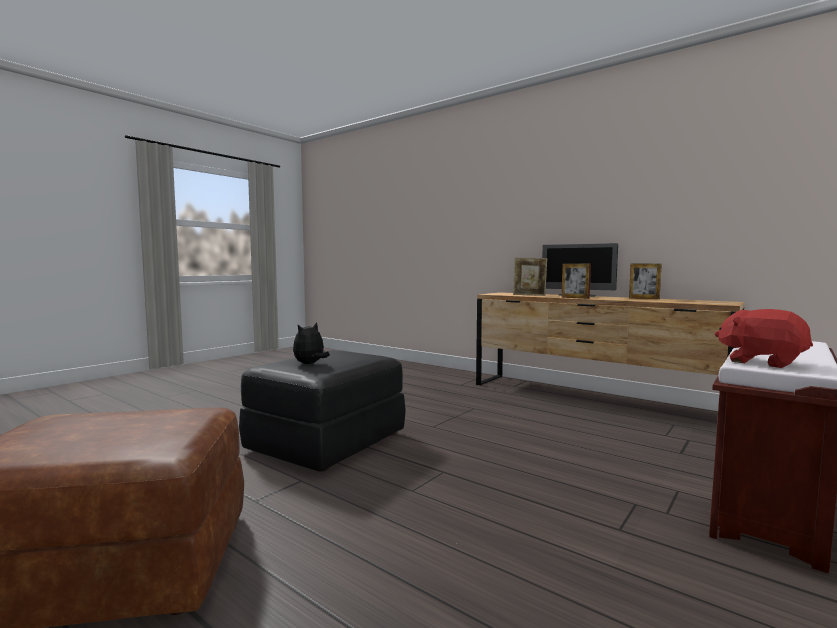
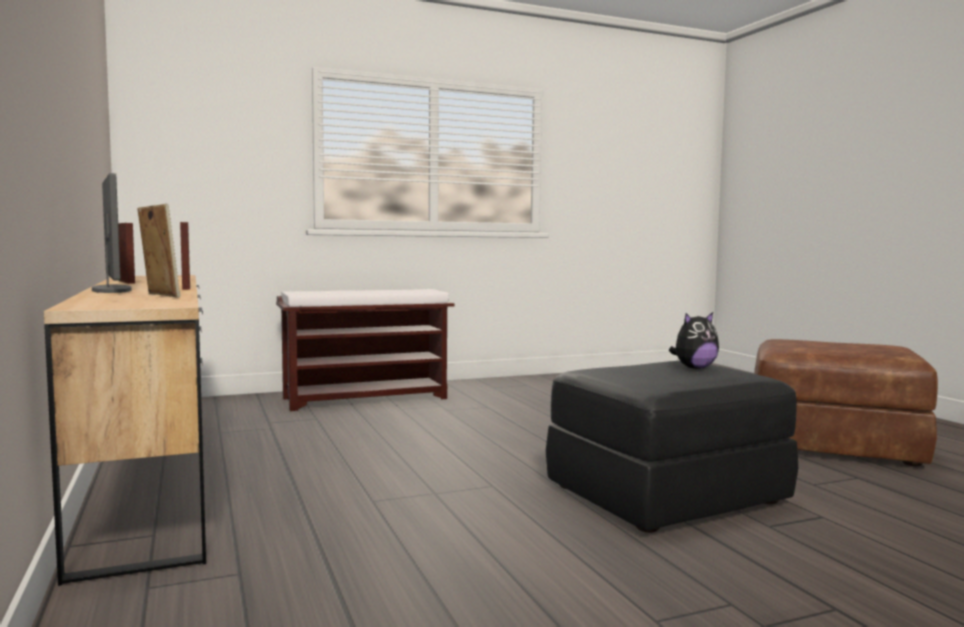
camera: 150 degrees left, 0 degrees up
red plush toy [715,309,813,368] -> none

